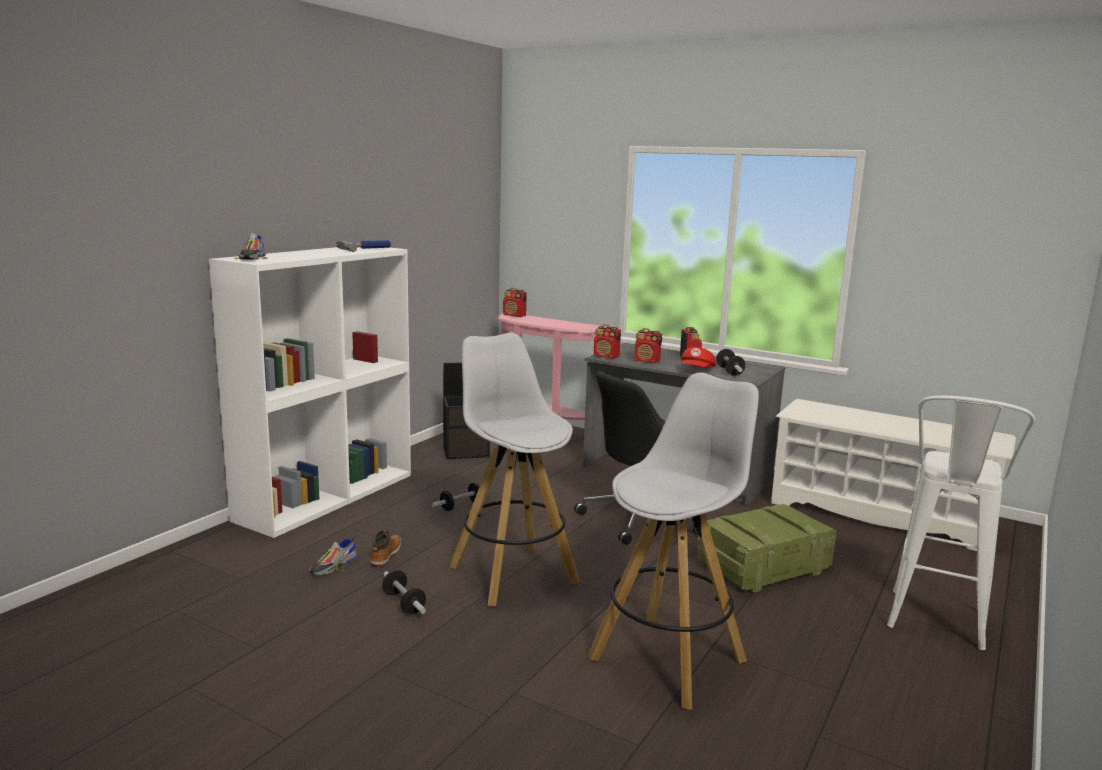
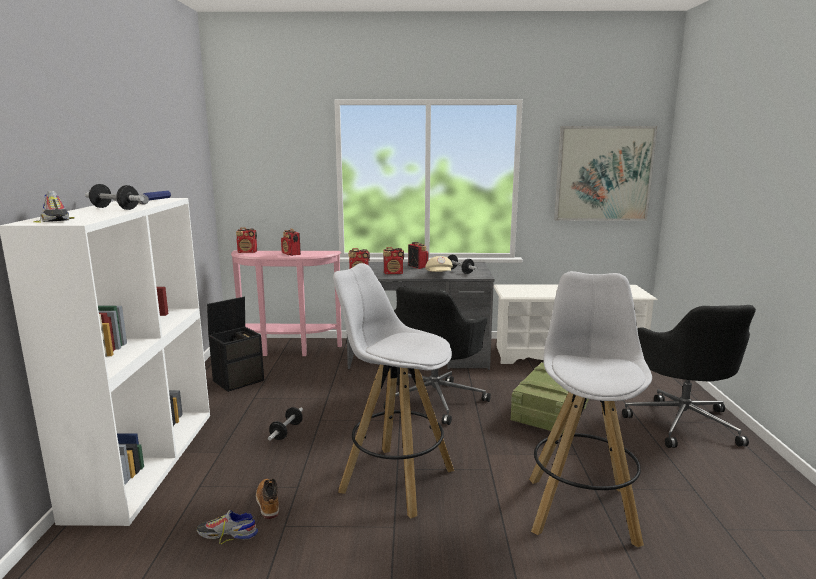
camera: 30 degrees left, 0 degrees up
shoe [310,537,357,575] -> shoe turned 90 degrees clockwise [197,510,258,544]
dumbbell [382,570,426,614] -> dumbbell moved to [85,184,144,210]
red cap [681,347,716,368] -> beige cap [425,256,453,272]
white stool [887,396,1035,650] -> black office chair [622,305,756,448]
none -> radio [281,228,301,256]
none -> picture [554,126,657,221]

